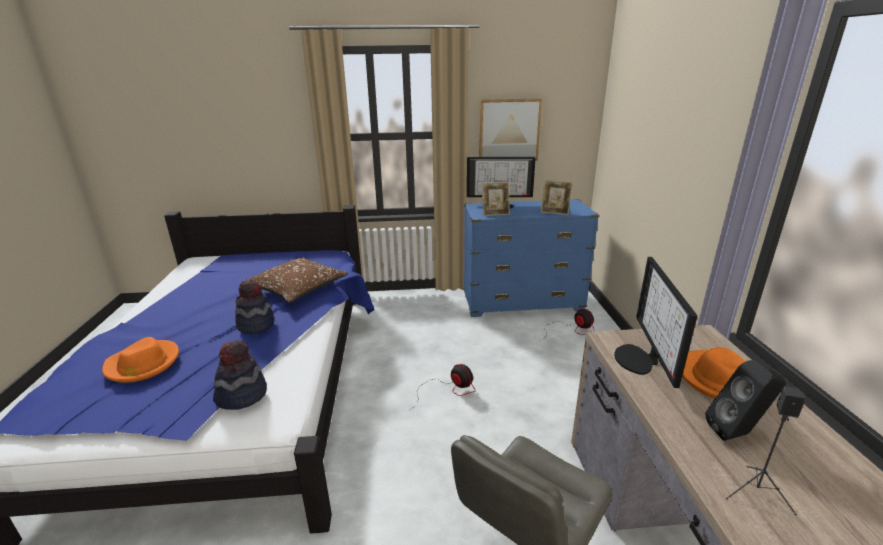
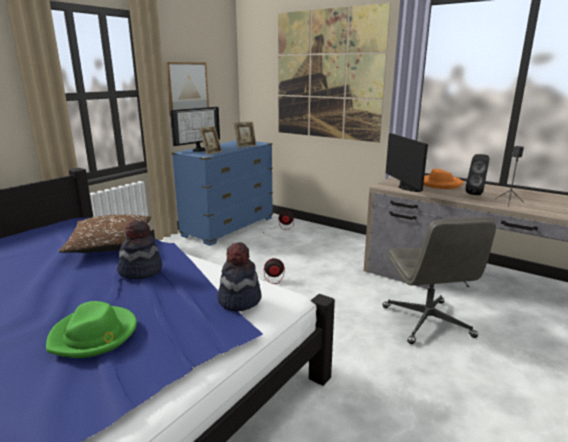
camera: 50 degrees left, 5 degrees down
orange hat [102,337,179,383] -> green hat [46,301,137,358]
monitor [614,257,697,388] -> monitor turned 150 degrees counterclockwise [386,133,428,192]
none -> picture [278,3,391,143]

